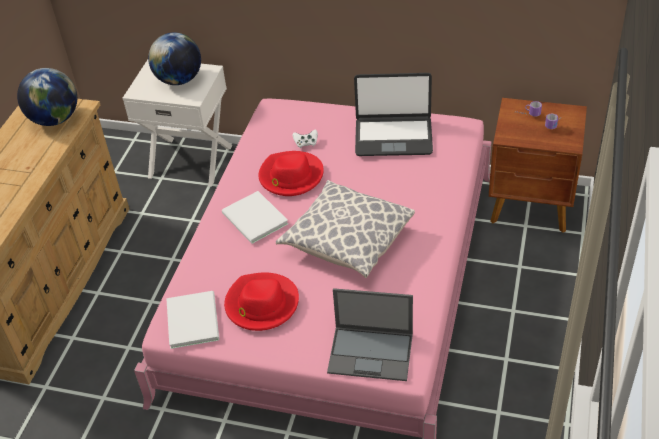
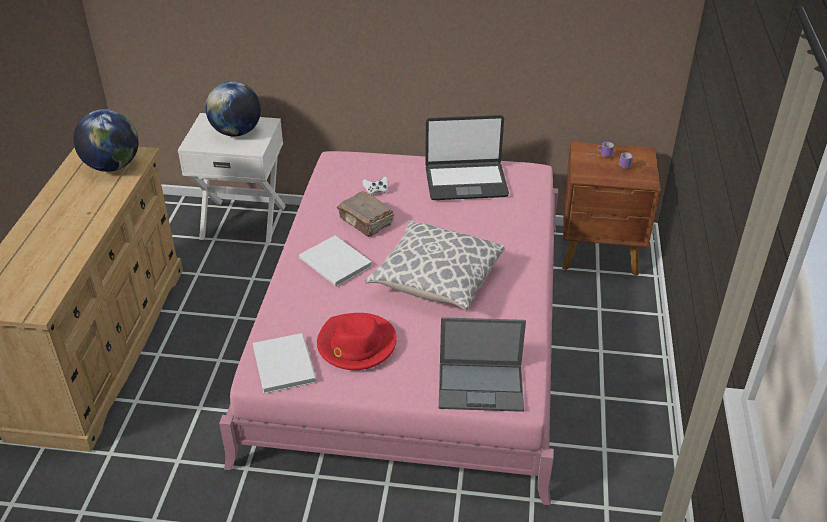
camera: 10 degrees left, 5 degrees down
red hat [258,151,324,196] -> brown book [337,191,394,237]

